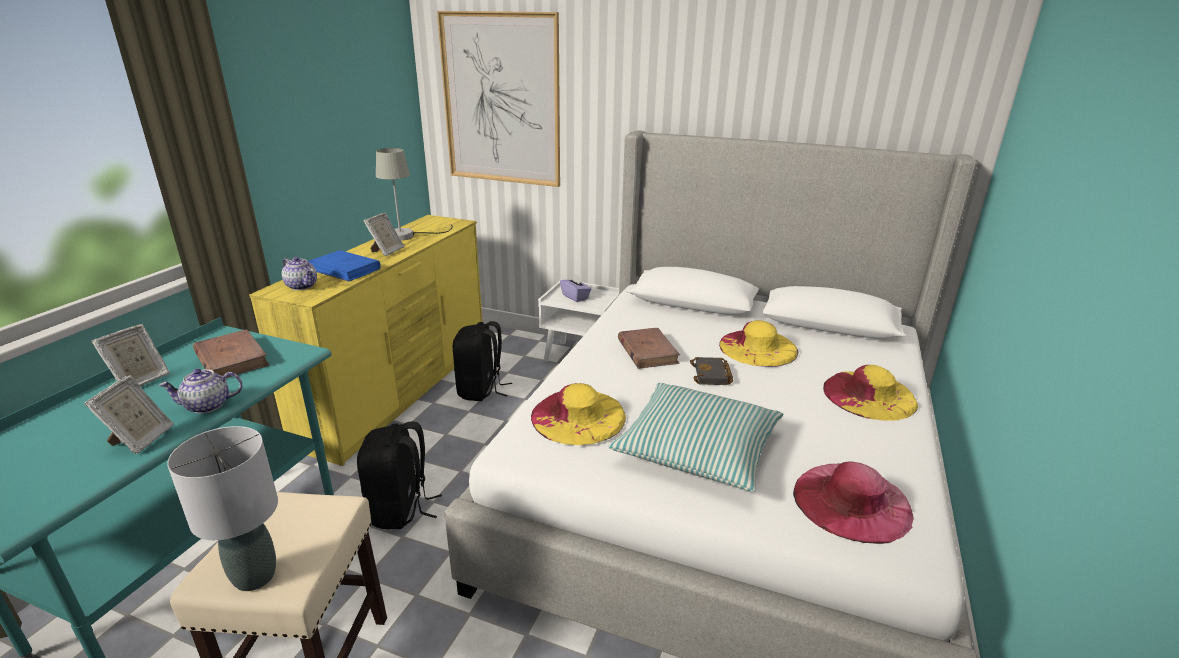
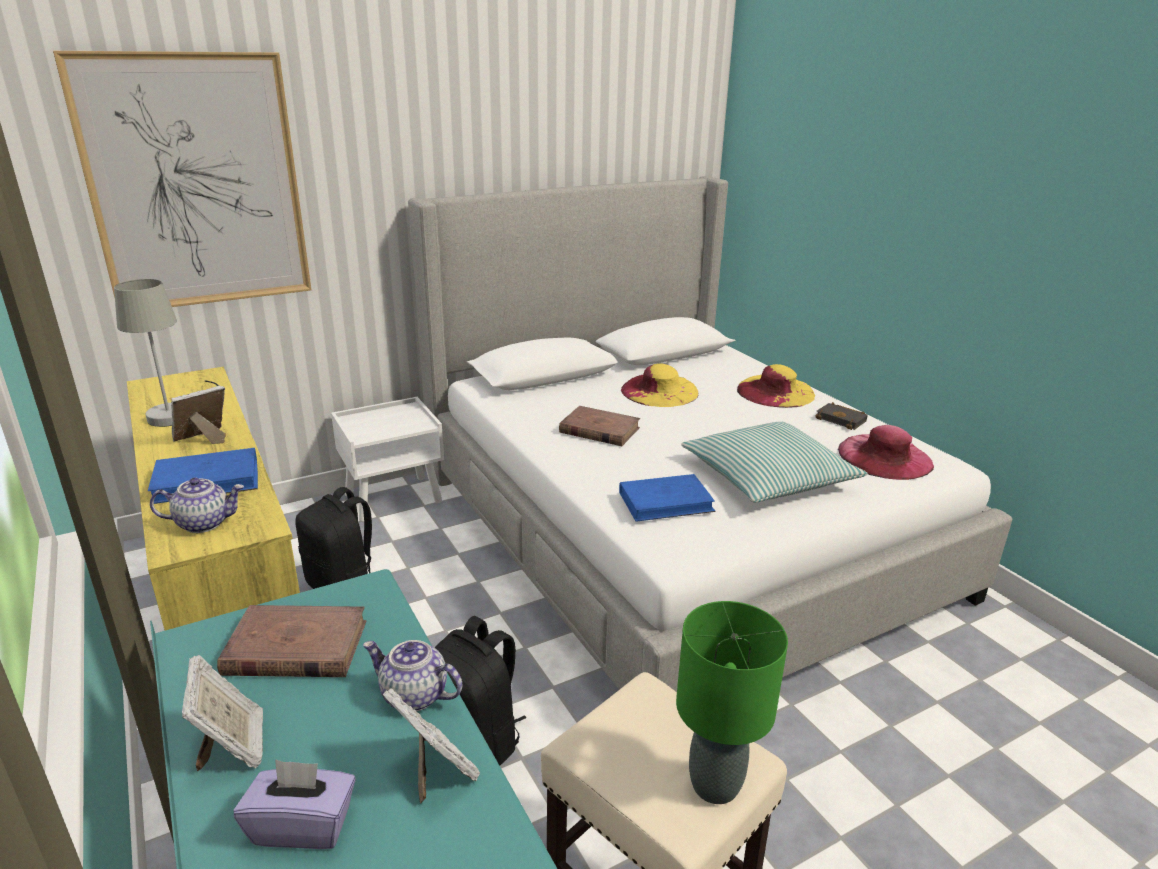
camera: 50 degrees left, 0 degrees up
teapot [159,369,243,414] -> teapot turned 90 degrees clockwise [363,640,462,711]
grey table lamp [167,426,278,591] -> green table lamp [676,601,788,804]
picture frame [363,213,404,256] -> picture frame turned 105 degrees counterclockwise [171,386,226,444]
yellow hat [531,383,626,445] -> blue book [619,474,716,522]
purple tissue box [560,274,591,302] -> purple tissue box moved to [233,759,356,849]
black book [690,357,733,385] -> black book moved to [815,402,868,430]

